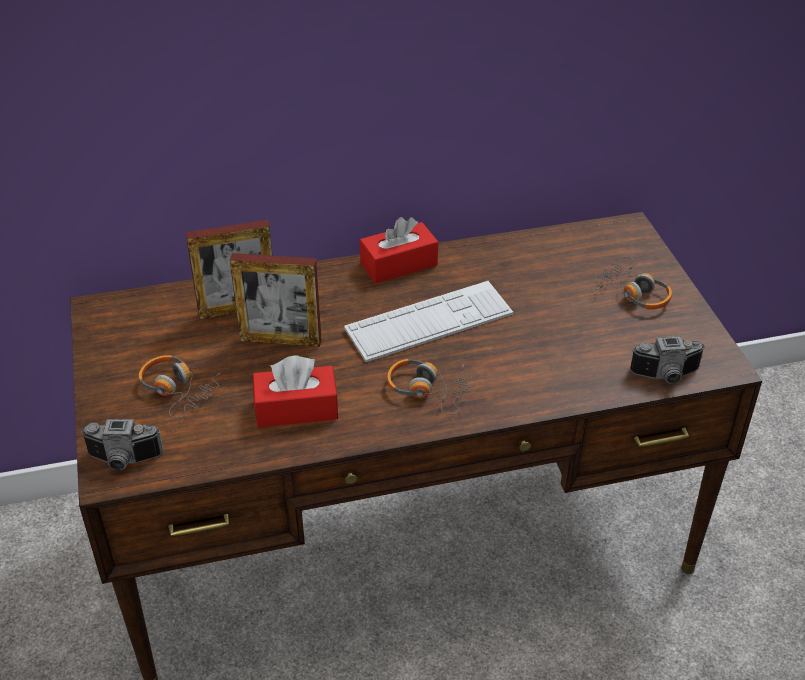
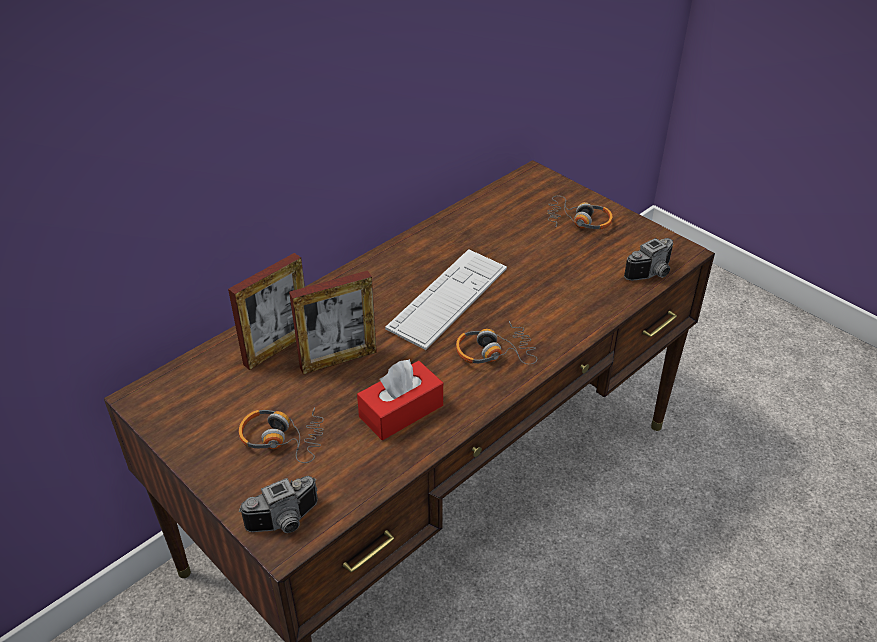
camera: 30 degrees left, 0 degrees up
red tissue box [360,217,438,283] -> none

